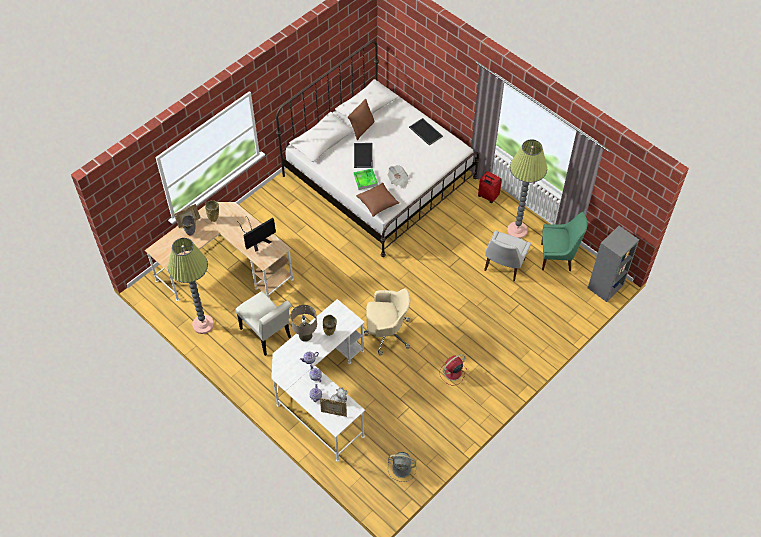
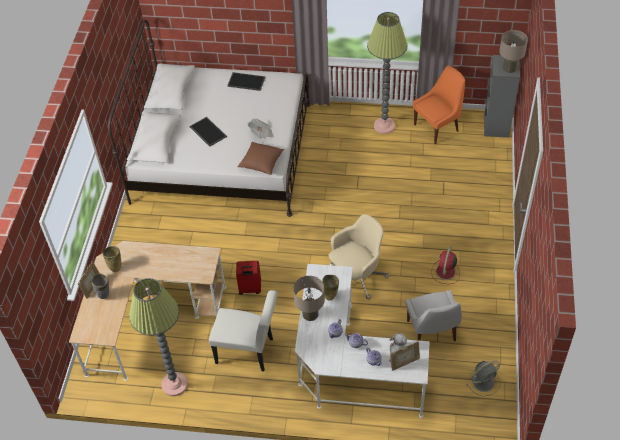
camera: 35 degrees left, 5 degrees down
monitor [237,216,276,252] -> none
brown pillow [348,99,375,140] -> none
tray [353,168,378,190] -> none
red suitcase [478,171,502,203] -> red suitcase moved to [236,261,261,295]
white chair [484,231,531,281] -> white chair moved to [405,290,462,342]
green chair [541,212,587,271] -> orange chair [413,65,465,144]
none -> beige table lamp [499,30,528,73]

